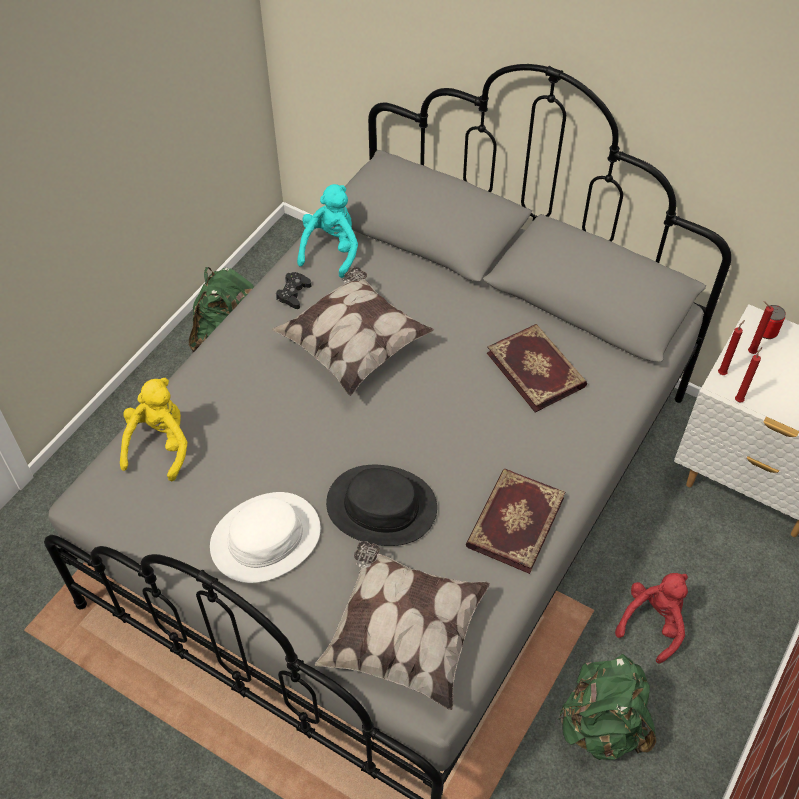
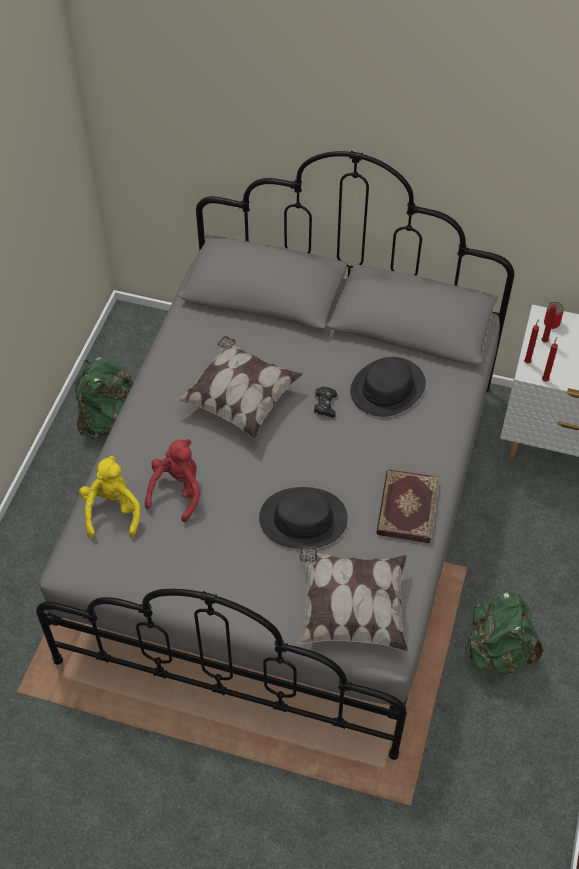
camera: 15 degrees left, 0 degrees up
white hat [210,492,321,583] -> none
black game controller [276,272,311,309] -> black game controller moved to [314,387,337,418]
turquoise plush toy [297,184,358,278] -> none
book [487,324,587,413] -> black hat [350,357,426,417]
red plush toy [615,573,688,664] -> red plush toy moved to [145,439,200,522]

